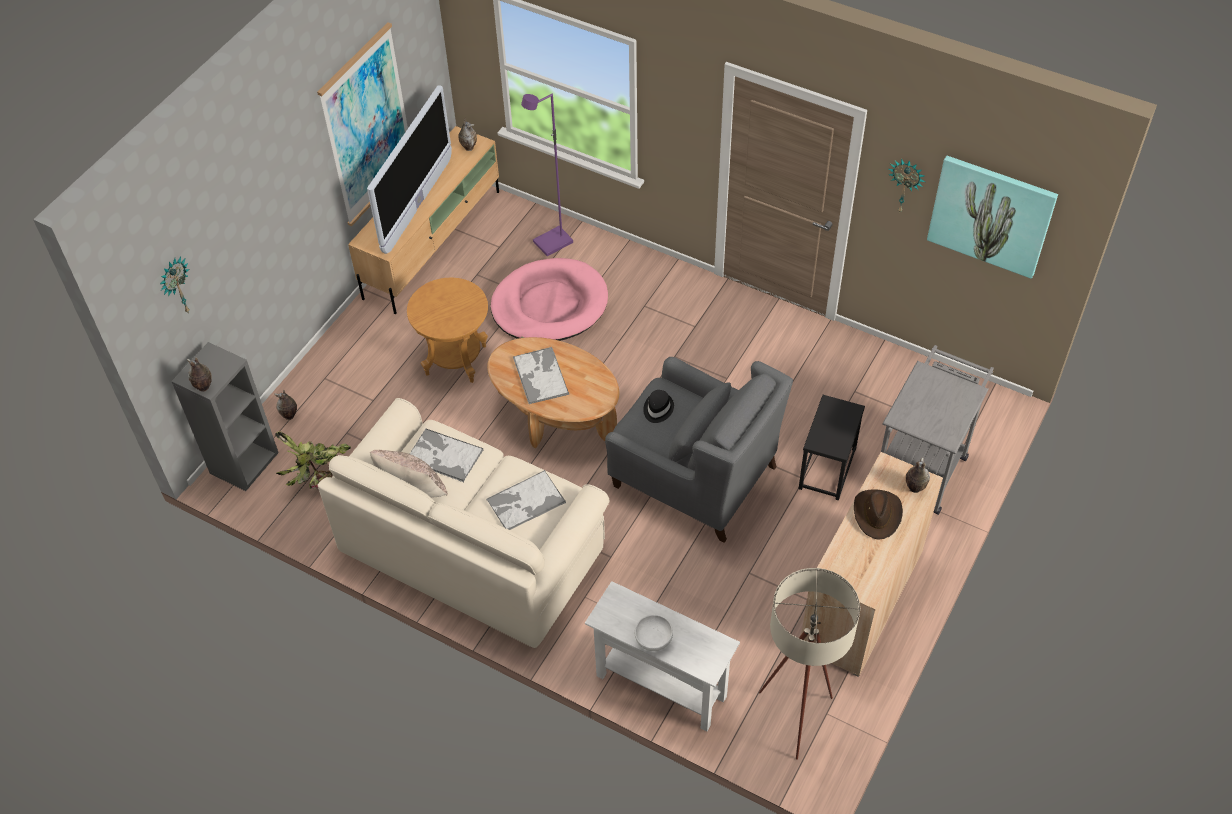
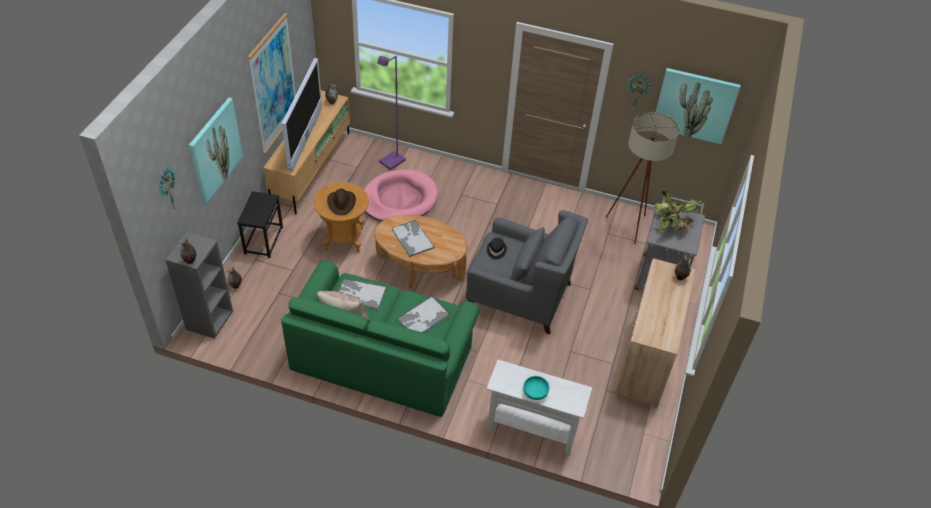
camera: 15 degrees left, 5 degrees down
potted plant [275,431,351,490] -> potted plant moved to [654,190,702,232]
beige sofa [318,398,610,648] -> green sofa [281,260,480,417]
white bowl [635,614,673,651] -> turquoise bowl [523,376,549,400]
beige floor lamp [759,568,860,760] -> beige floor lamp moved to [606,112,679,244]
black side table [798,395,865,501] -> black side table moved to [237,191,283,258]
brown hat [854,489,903,540] -> brown hat moved to [327,189,356,215]
none -> picture [189,98,243,204]

